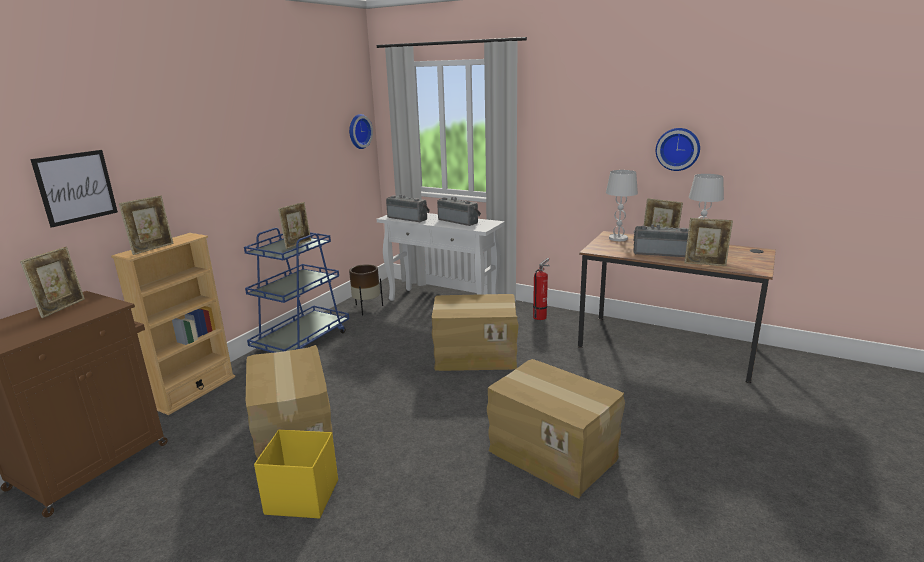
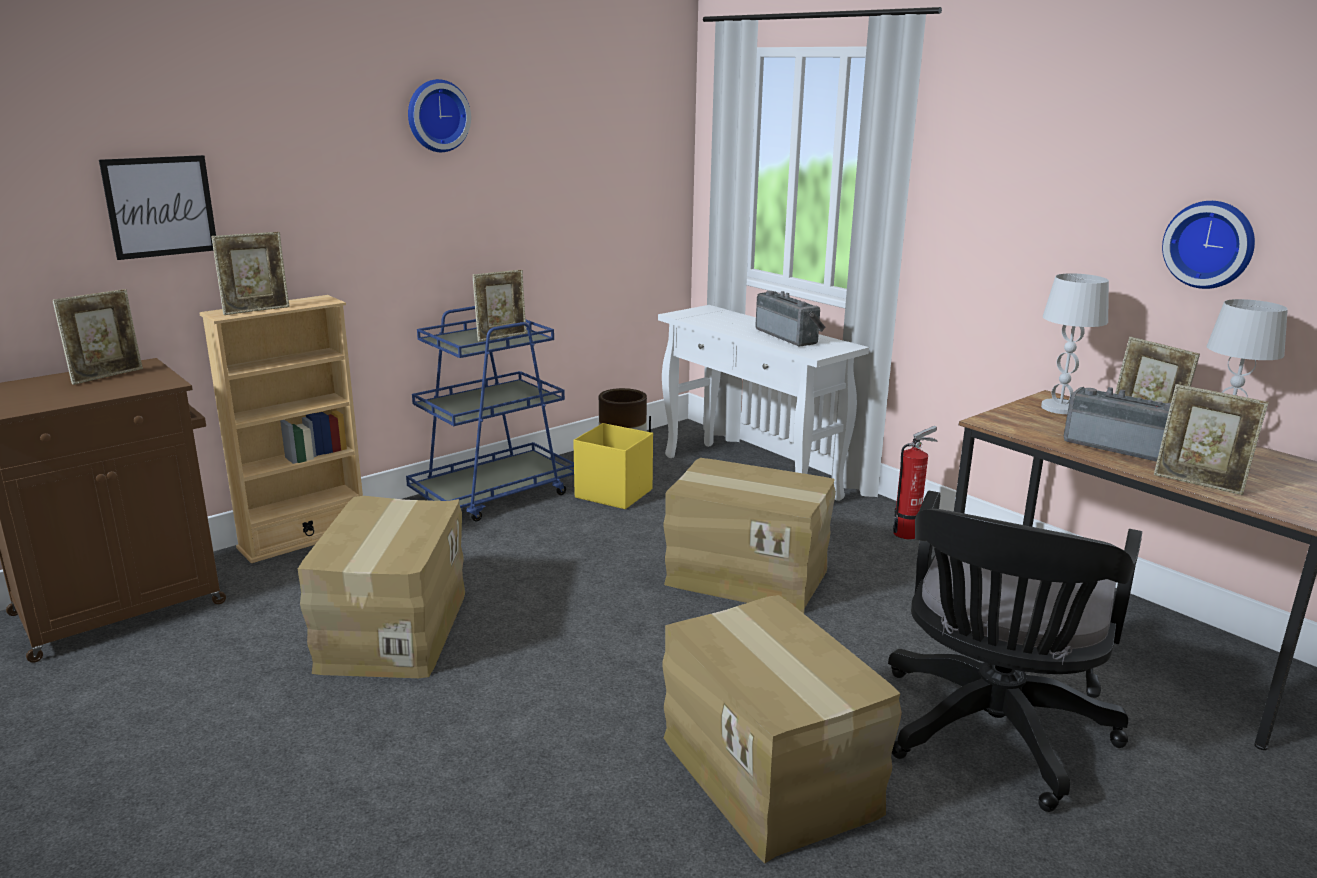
camera: 20 degrees right, 0 degrees up
yellow storage box [254,430,338,518] -> yellow storage box moved to [573,423,653,509]
wall clock [349,114,373,149] -> wall clock moved to [408,79,471,152]
radio [386,195,430,222] -> none
none -> black office chair [888,491,1142,812]

